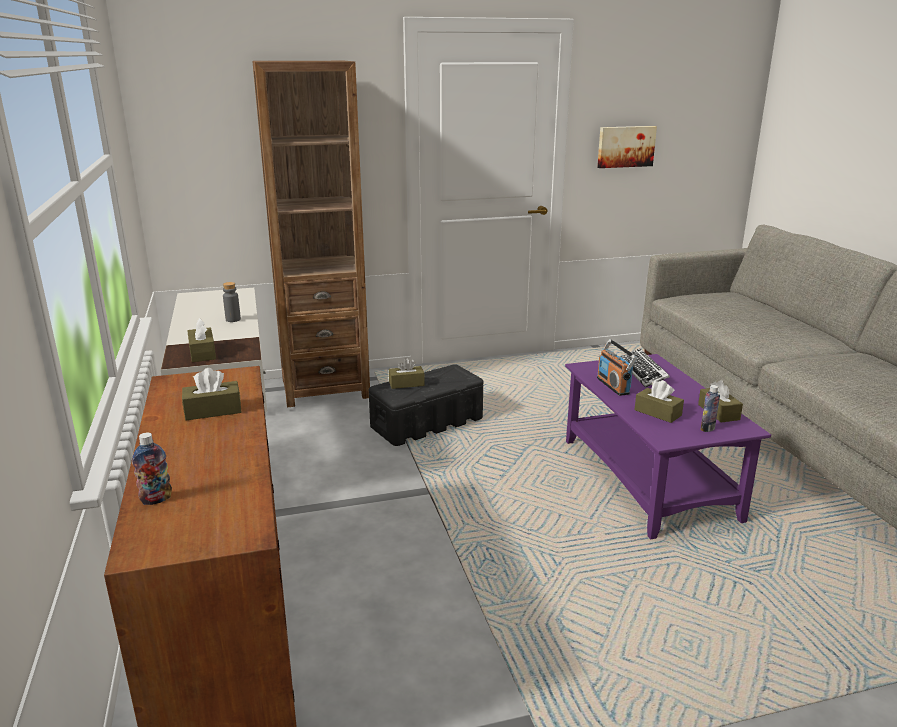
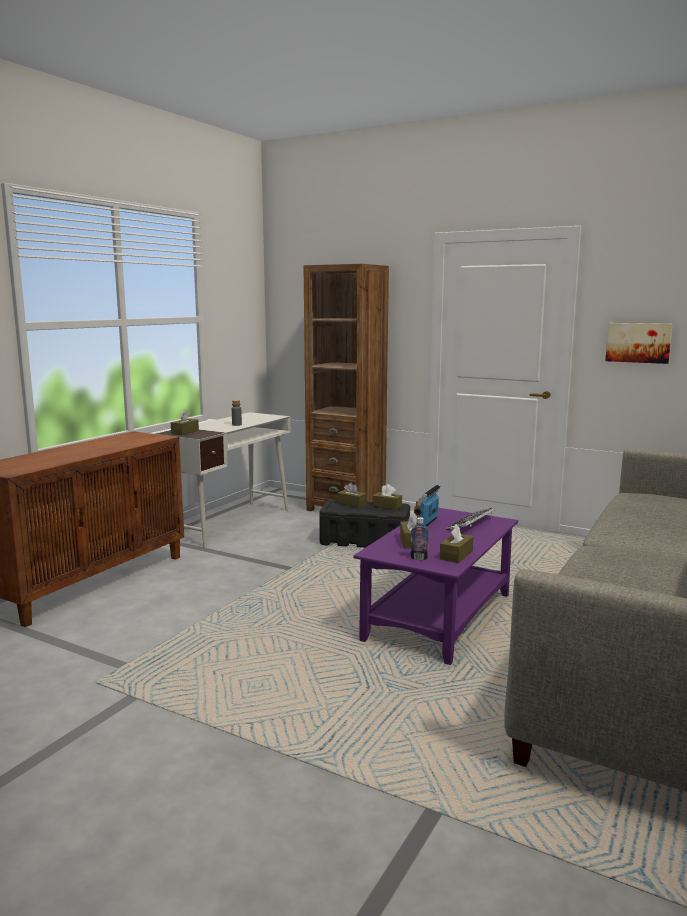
camera: 45 degrees right, 10 degrees down
bottle [132,433,172,505] -> none
brown tissue box [182,368,241,420] -> brown tissue box moved to [372,484,402,510]

